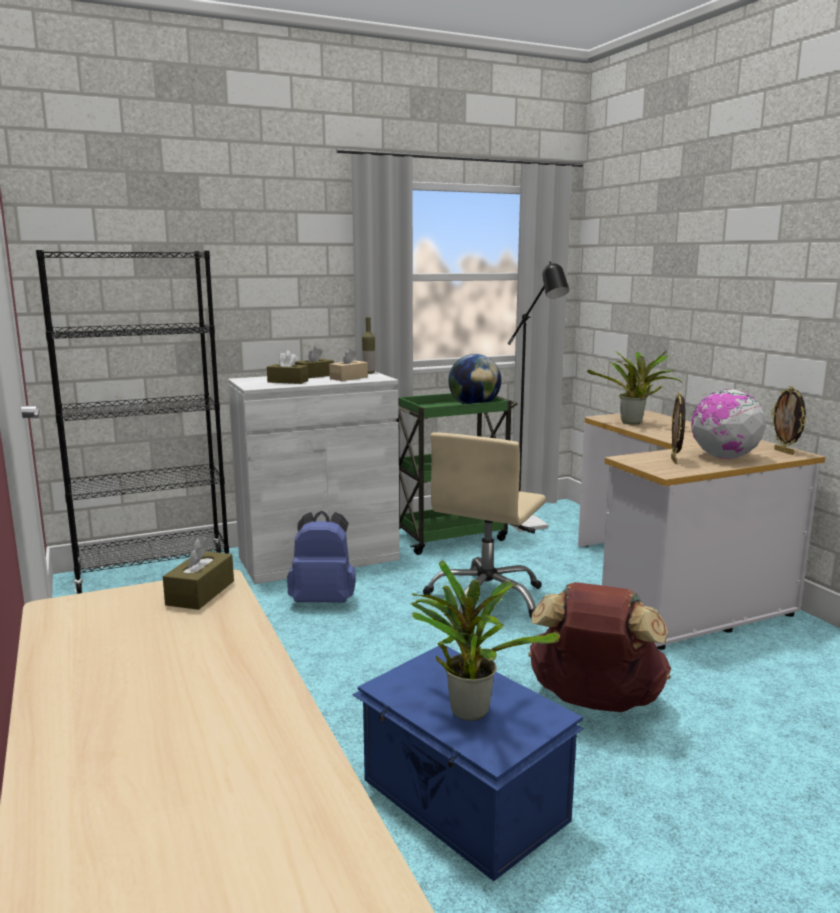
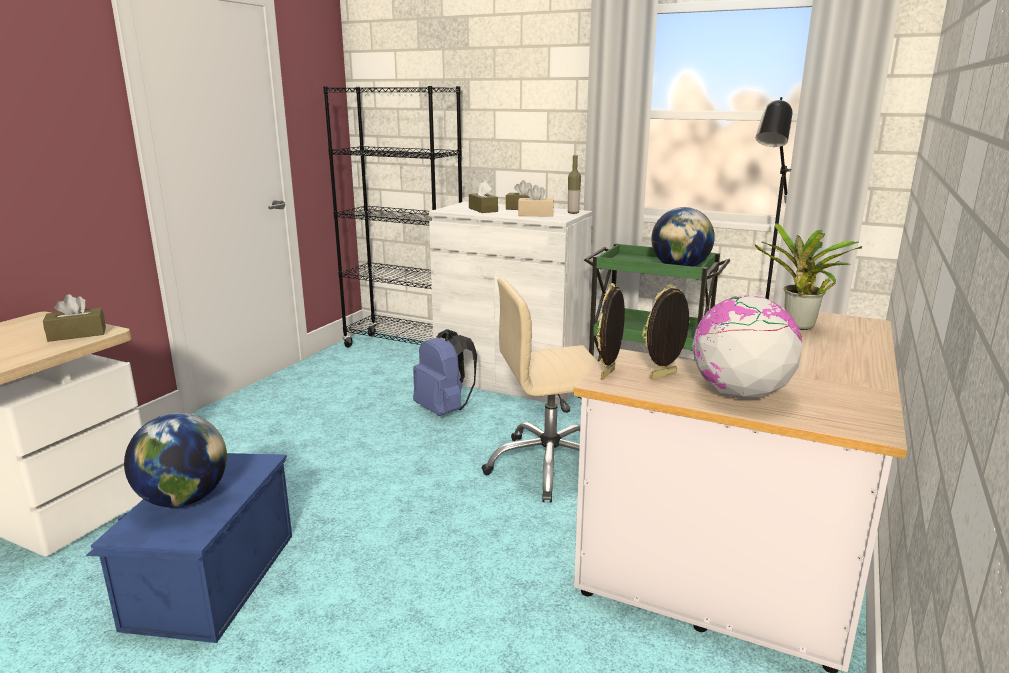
camera: 50 degrees right, 5 degrees up
potted plant [411,560,560,721] -> globe [124,413,227,507]
brown backpack [528,582,671,712] -> none
picture frame [771,386,806,455] -> picture frame moved to [597,283,625,380]

